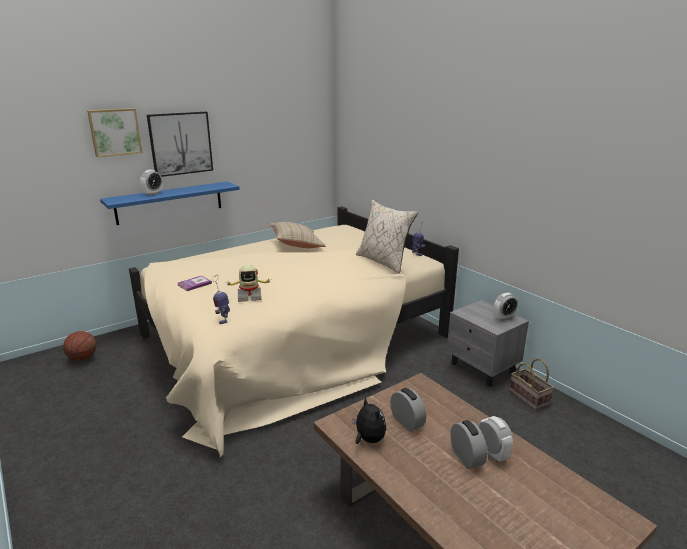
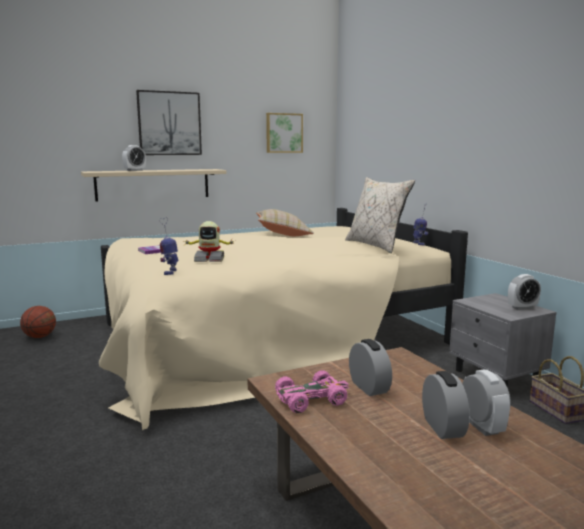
camera: 10 degrees right, 10 degrees down
picture [87,108,142,157] -> picture moved to [266,113,303,153]
blue shelf [100,181,240,225] -> beige shelf [81,169,227,202]
plush toy [352,397,386,444] -> pink toy car [275,370,349,413]

